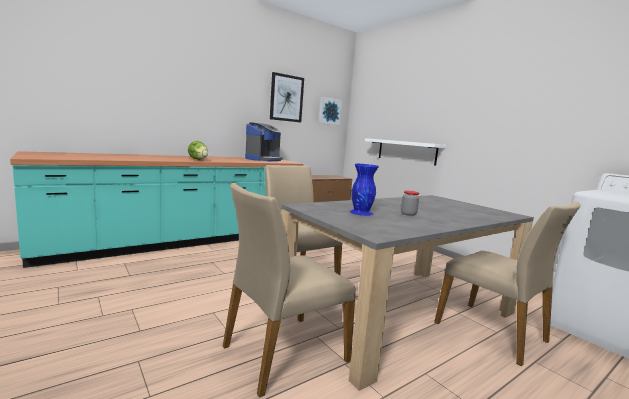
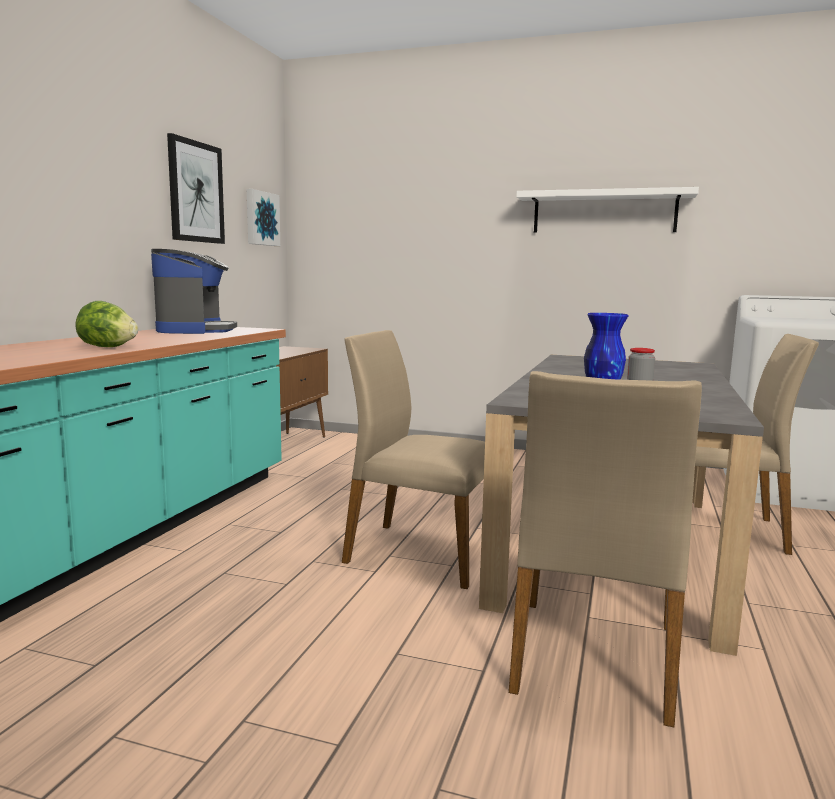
camera: 35 degrees left, 0 degrees up
white shelf [365,138,446,166] -> white shelf moved to [516,187,699,233]

